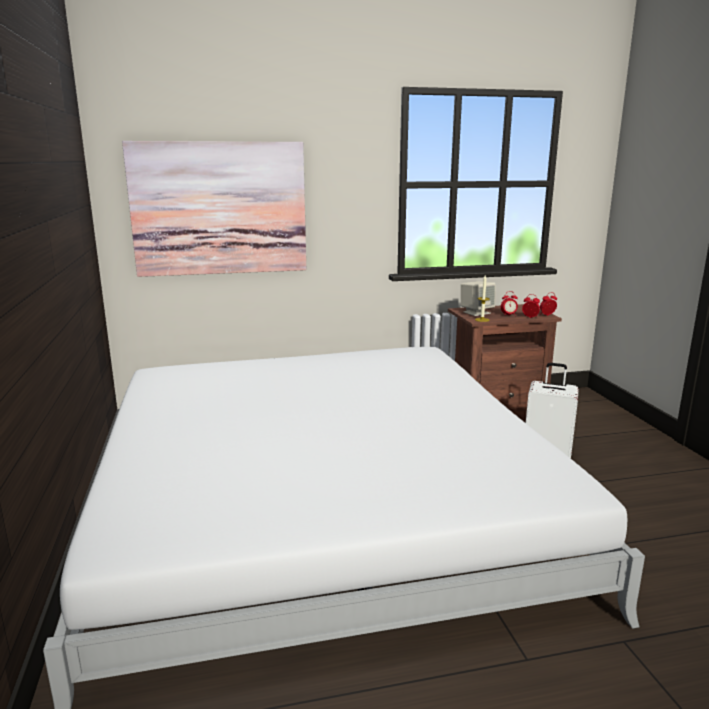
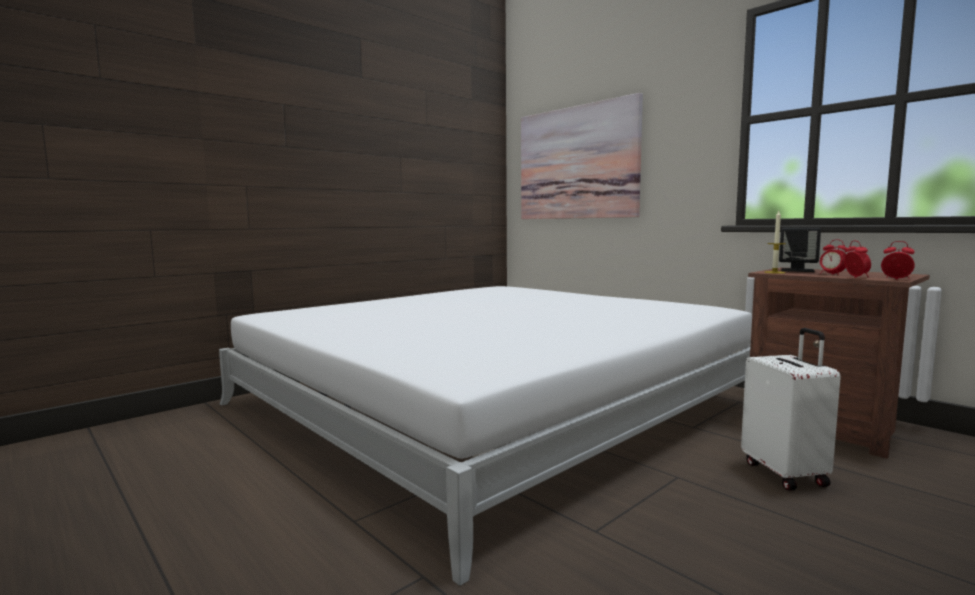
camera: 60 degrees right, 10 degrees down
beige speaker [461,281,496,316] -> black speaker [779,228,821,272]

